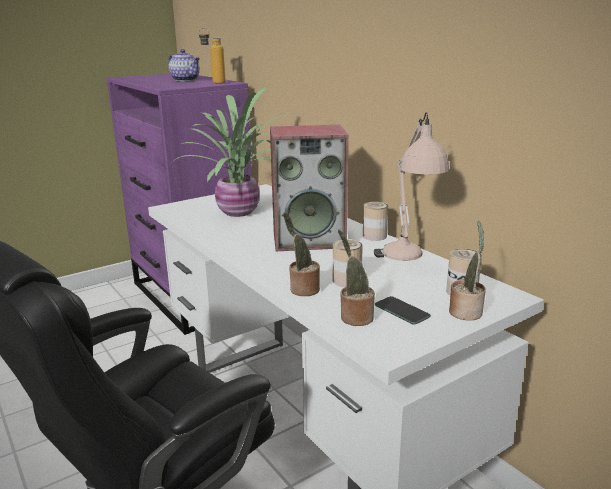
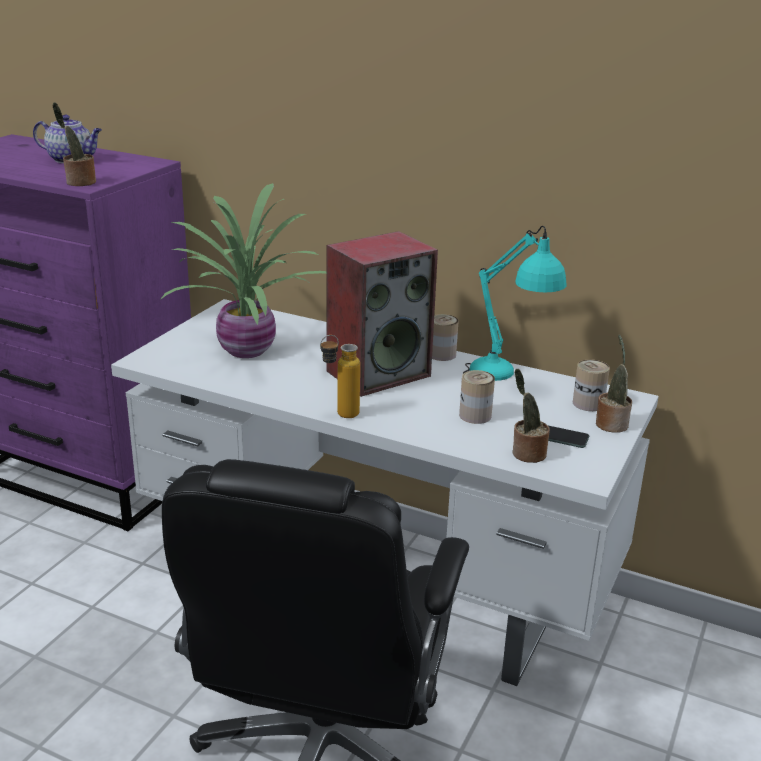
camera: 30 degrees left, 5 degrees up
bottle [198,28,226,84] -> bottle moved to [320,335,360,418]
potted plant [283,212,320,296] -> potted plant moved to [52,102,96,186]
beige table lamp [374,112,449,261] -> turquoise table lamp [463,226,567,381]

